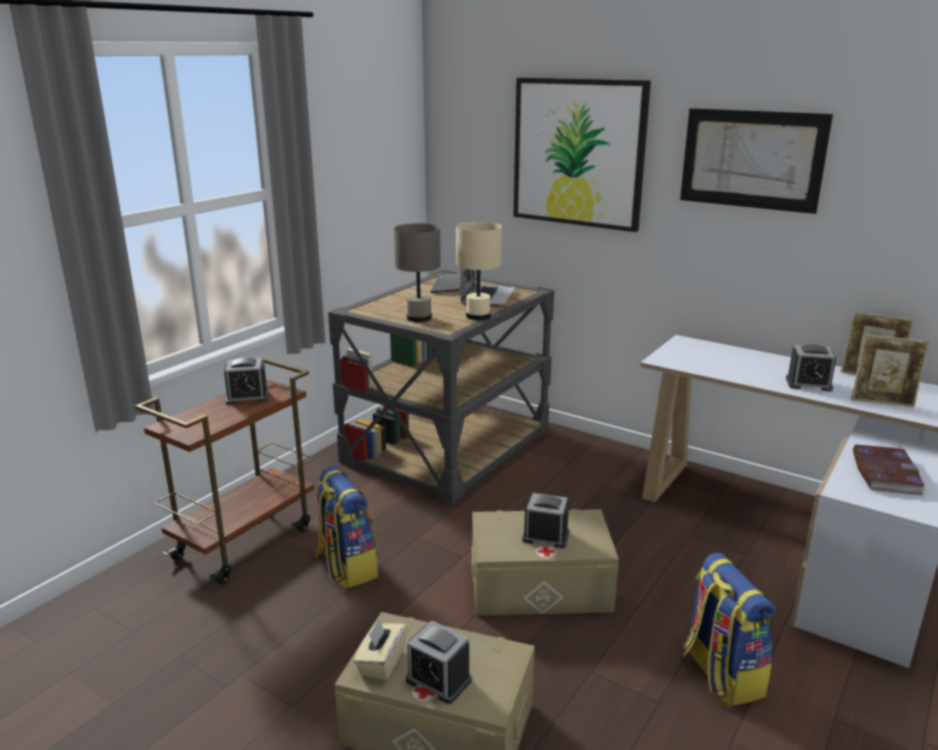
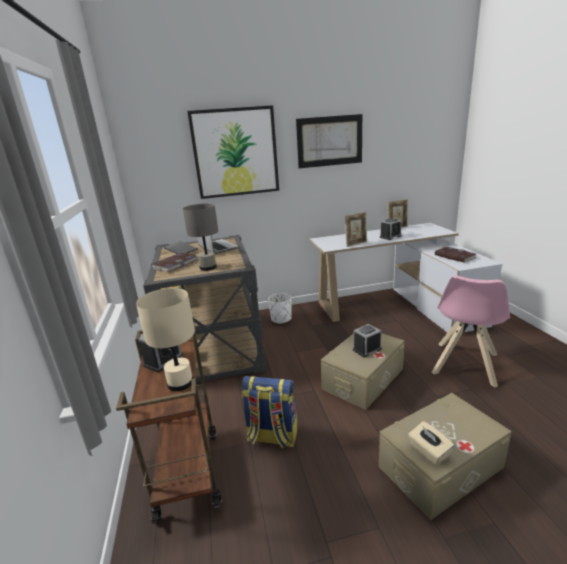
camera: 45 degrees left, 0 degrees up
alarm clock [406,620,472,704] -> none
beige table lamp [456,222,502,320] -> beige table lamp moved to [136,288,195,391]
backpack [683,552,776,707] -> pink chair [432,276,510,387]
picture frame [851,334,930,407] -> picture frame moved to [345,212,367,247]
none -> book [151,253,197,272]
none -> white planter [268,293,292,324]

